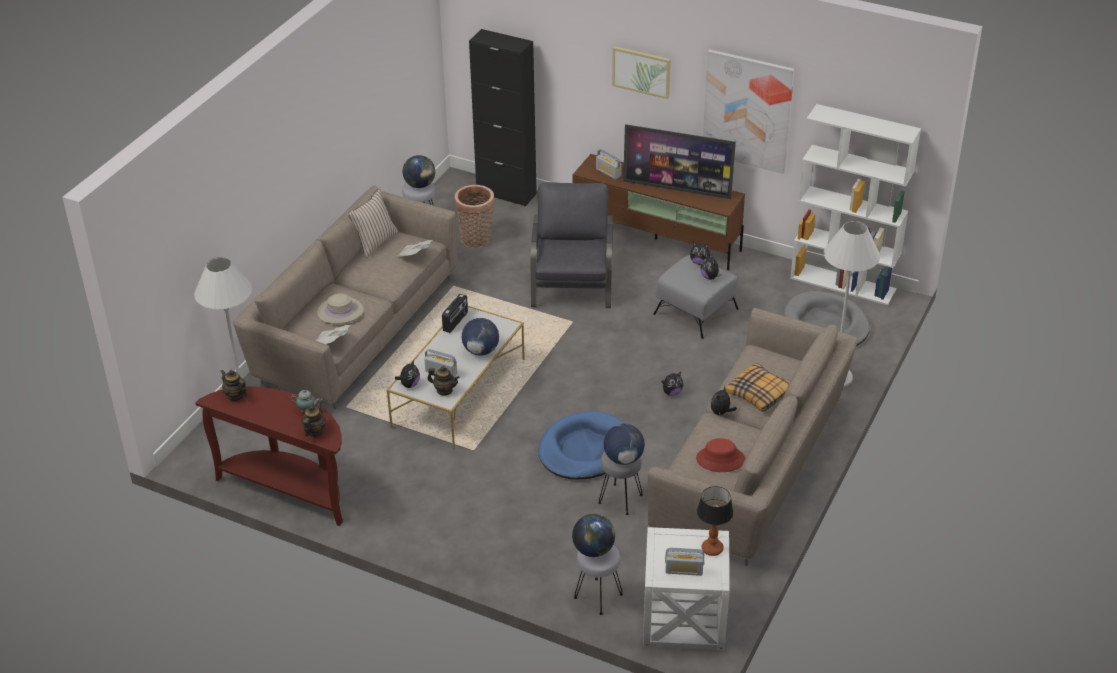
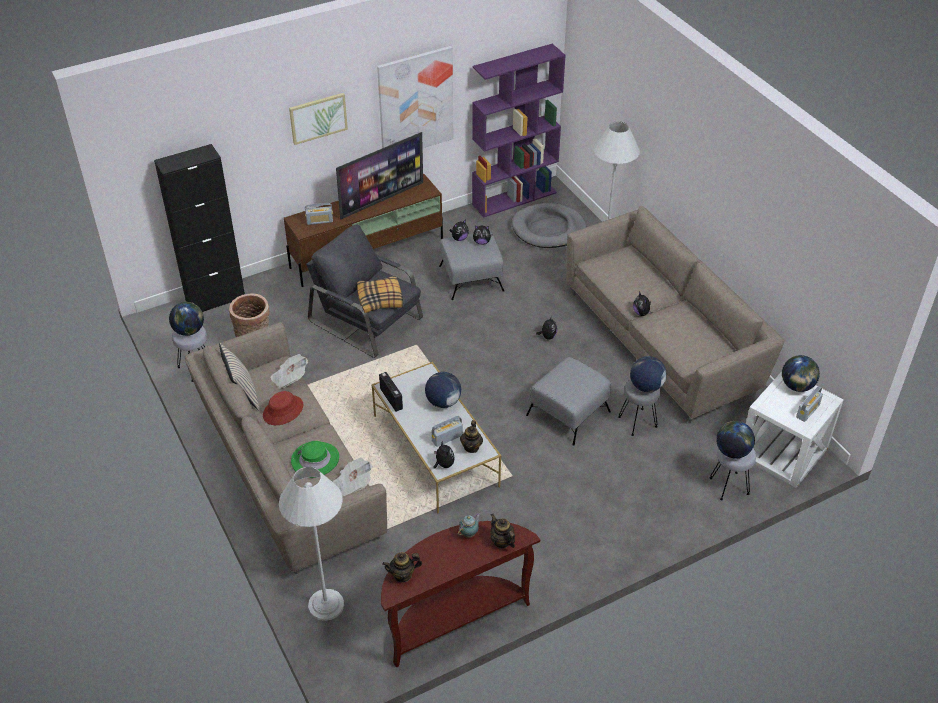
camera: 55 degrees left, 5 degrees up
beige hat [317,293,364,324] -> green hat [291,441,339,478]
teapot [427,366,460,396] -> teapot turned 135 degrees clockwise [460,420,483,453]
blue dog bed [538,411,624,479] -> grey ottoman [526,357,611,446]
red hat [696,438,745,472] -> red hat moved to [263,391,303,425]
table lamp [697,486,733,556] -> globe [782,355,820,392]
pillow [726,363,790,412] -> pillow moved to [357,276,403,313]
white bookcase [790,104,921,305] -> purple bookcase [472,44,566,218]

